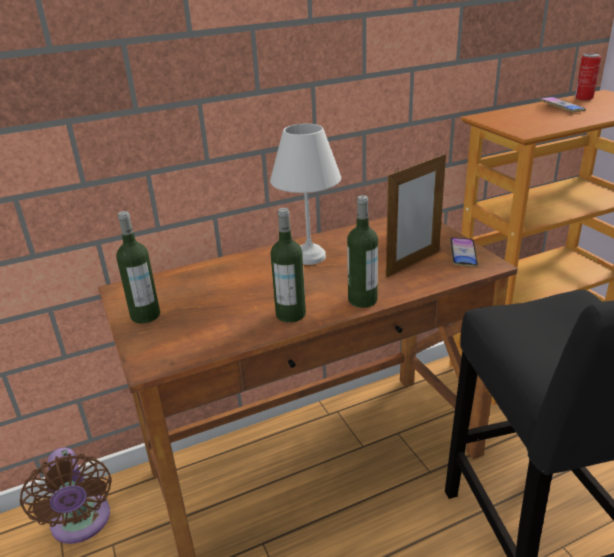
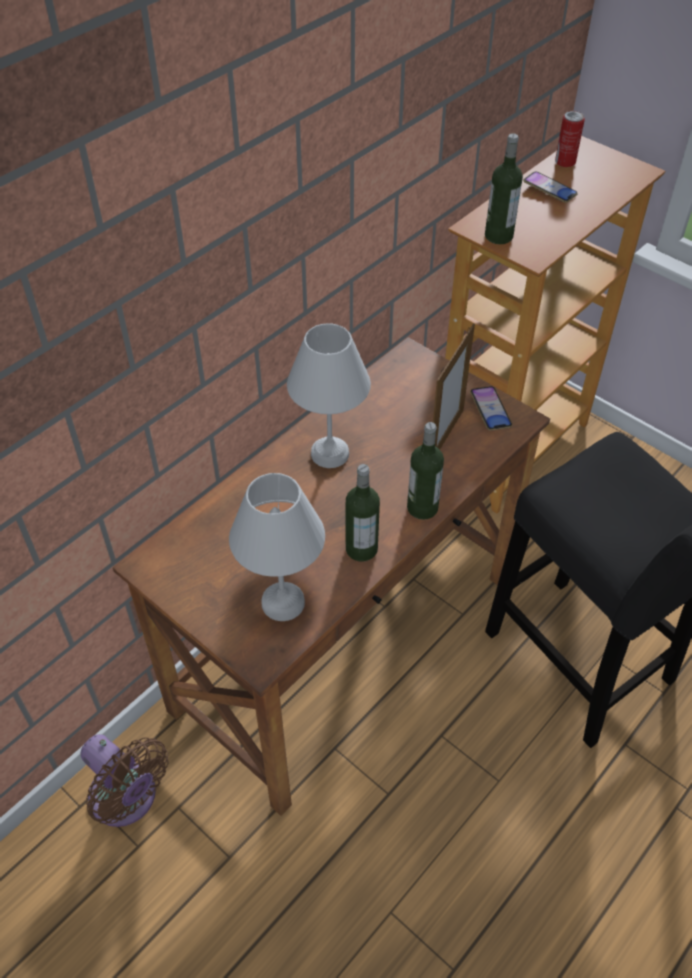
camera: 25 degrees left, 20 degrees up
bottle [116,211,160,324] -> bottle moved to [485,133,523,244]
none -> white table lamp [229,473,325,621]

